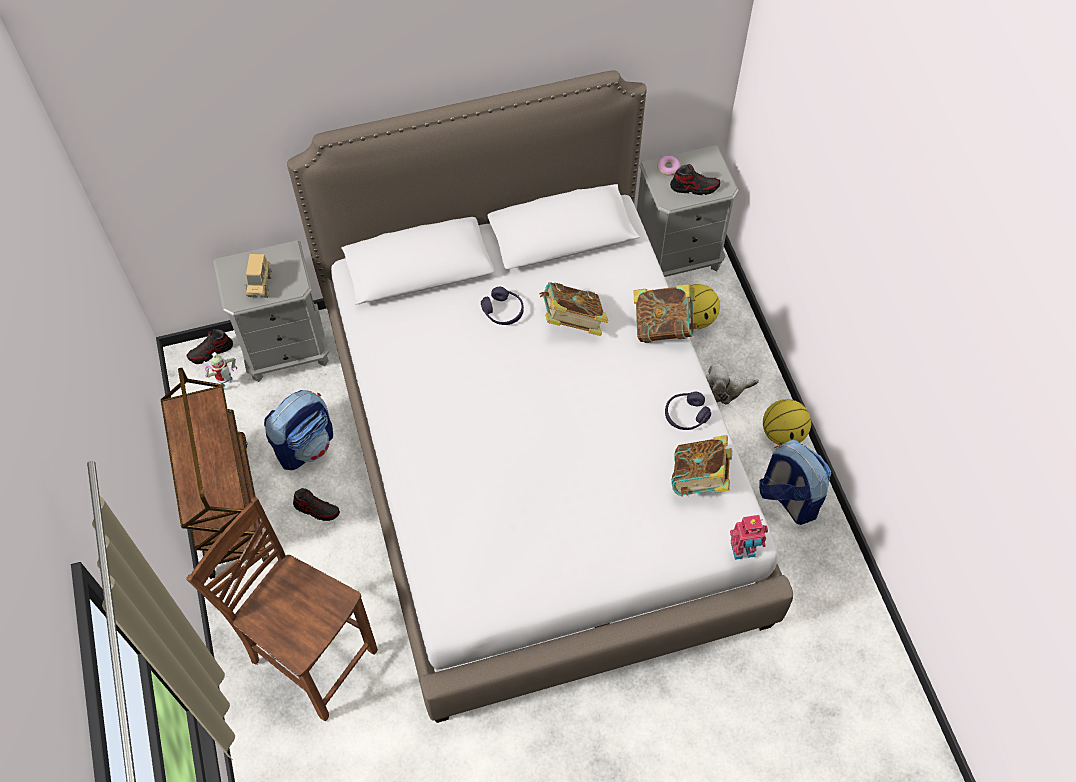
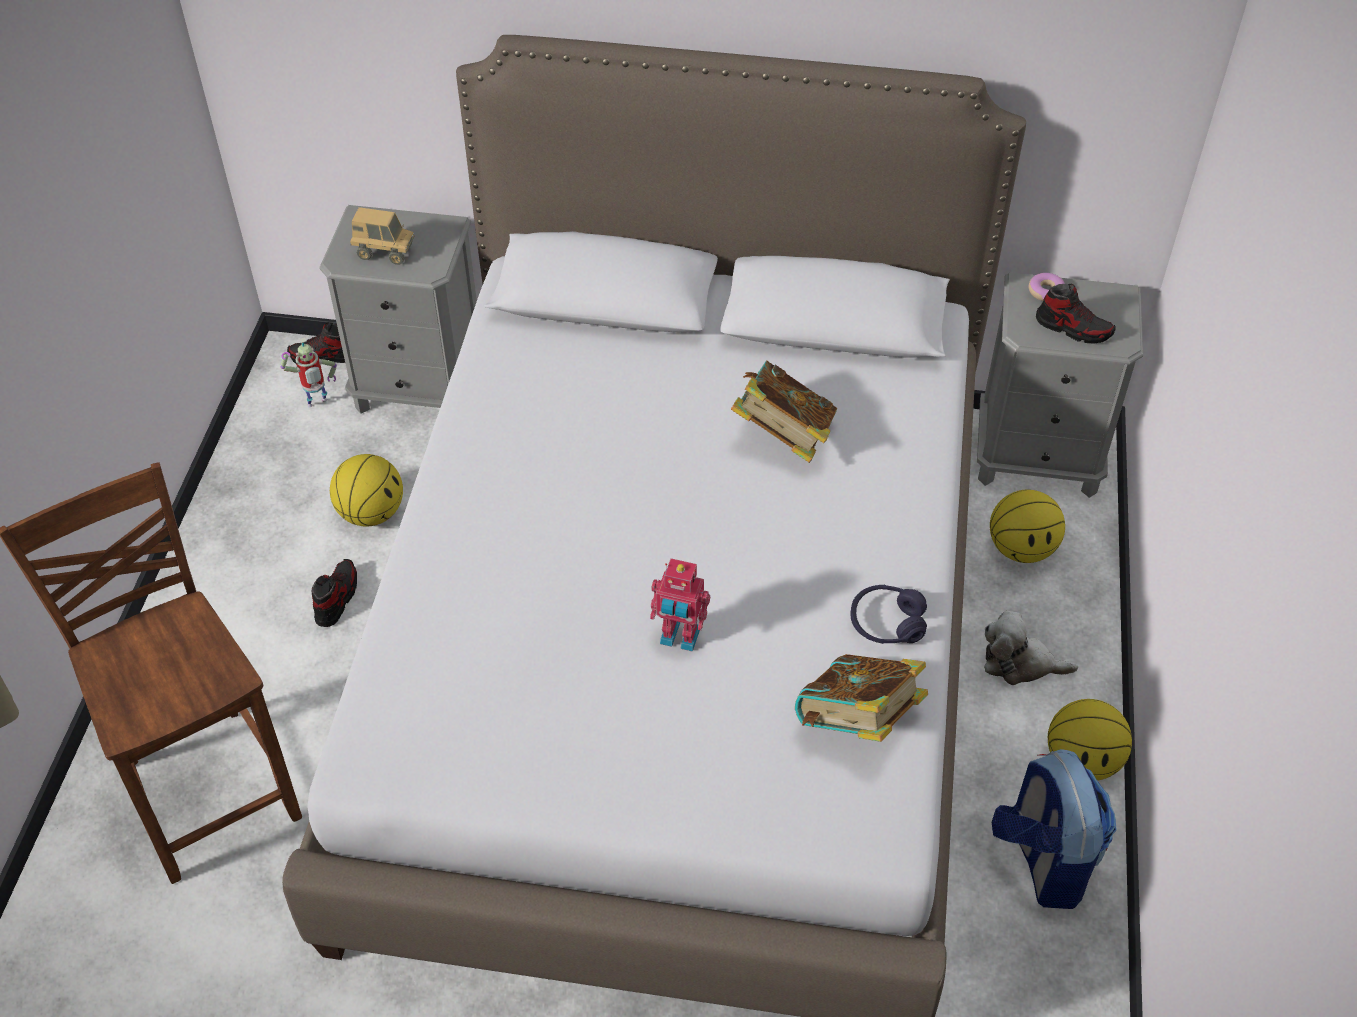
camera: 25 degrees right, 10 degrees down
brown cart [161,368,269,579] -> none
toy truck [244,254,272,298] -> toy truck turned 105 degrees counterclockwise [350,207,415,265]
backpack [264,390,333,470] -> basketball [330,454,403,526]
shoe [293,488,340,521] -> shoe turned 120 degrees counterclockwise [311,559,357,627]
purple headphones [481,287,524,325] -> none
book [634,284,699,343] -> none
toy robot [730,515,768,560] -> toy robot moved to [650,558,710,652]

